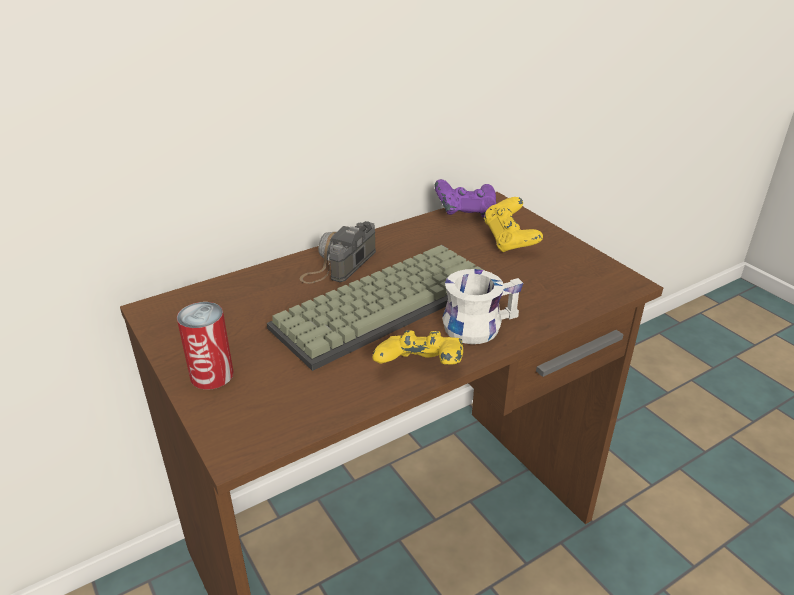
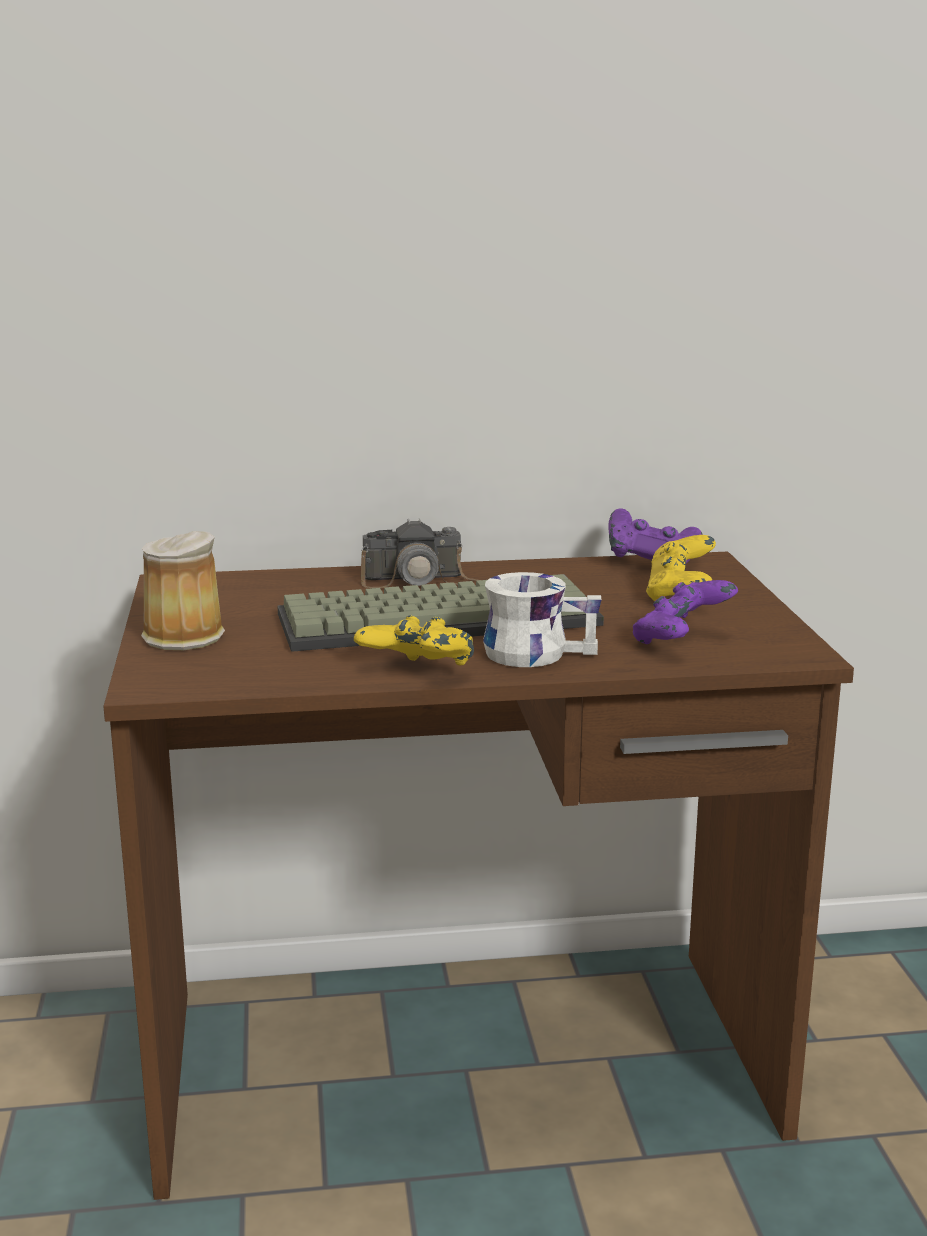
camera: 25 degrees right, 15 degrees down
can [177,302,234,390] -> mug [141,531,225,650]
camera [300,221,376,284] -> camera turned 150 degrees counterclockwise [361,518,478,588]
none -> purple game controller [633,580,738,644]

